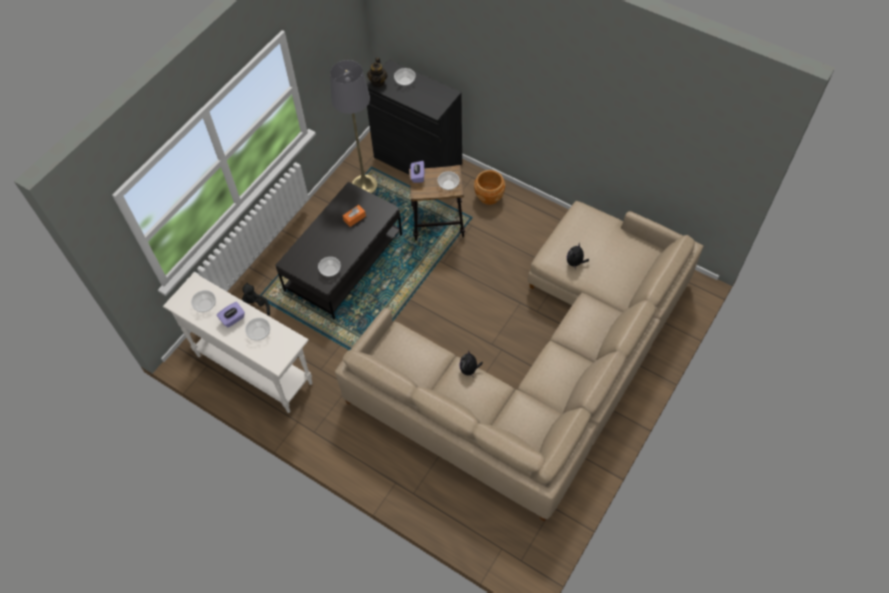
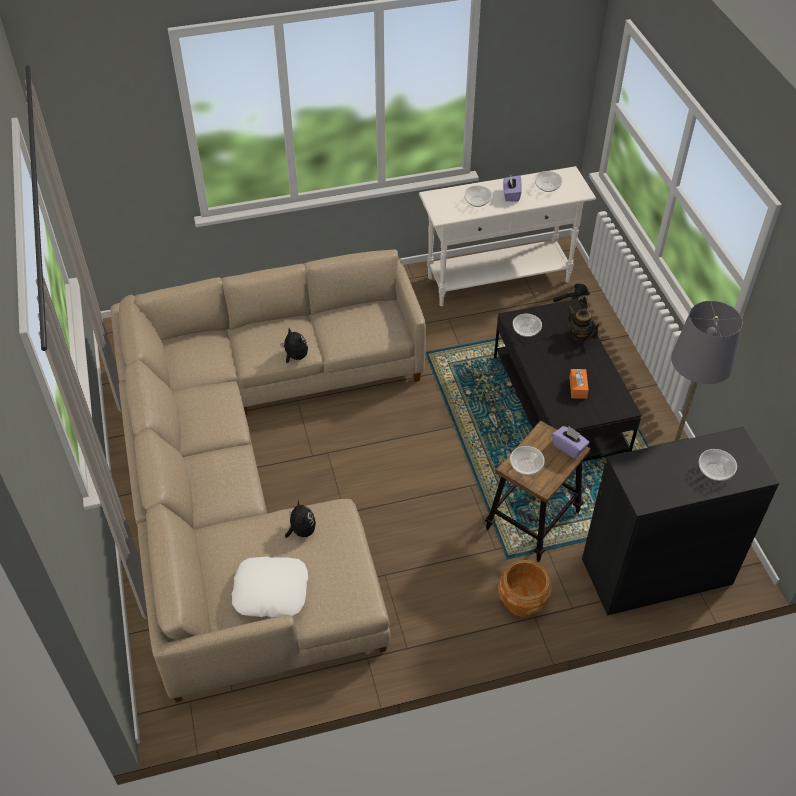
camera: 130 degrees right, 10 degrees down
teapot [367,57,388,87] -> teapot moved to [568,306,599,343]
none -> white pillow [231,557,308,617]

